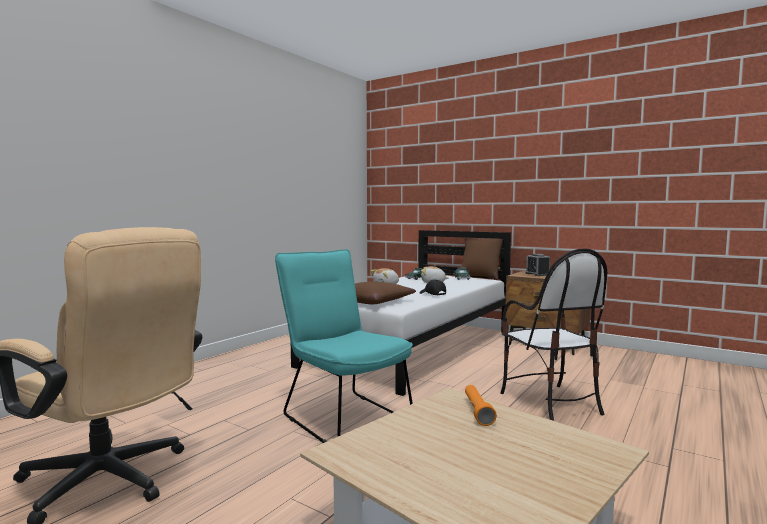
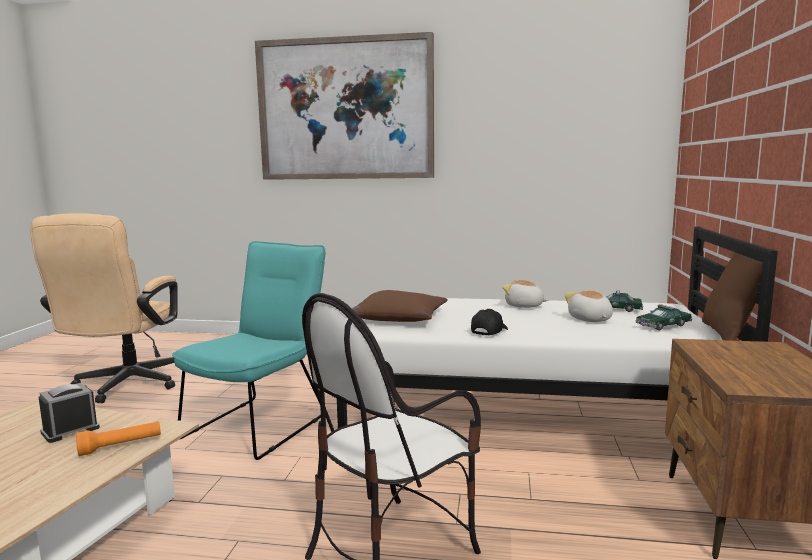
camera: 65 degrees right, 5 degrees up
alarm clock [526,254,550,276] -> alarm clock moved to [38,383,100,443]
none -> picture [255,32,434,180]

